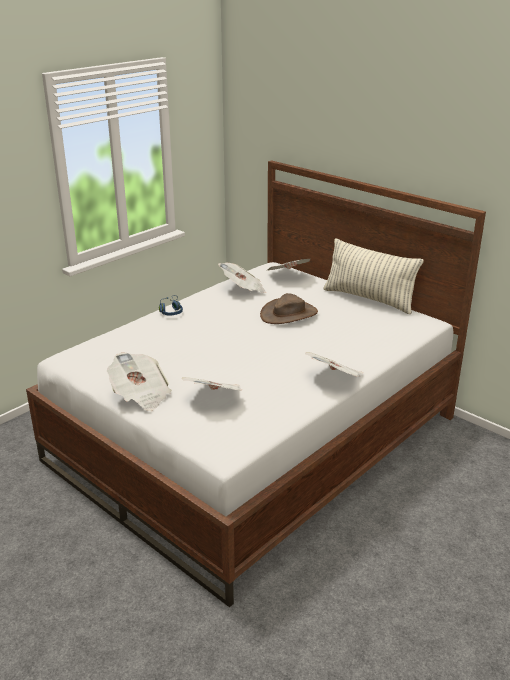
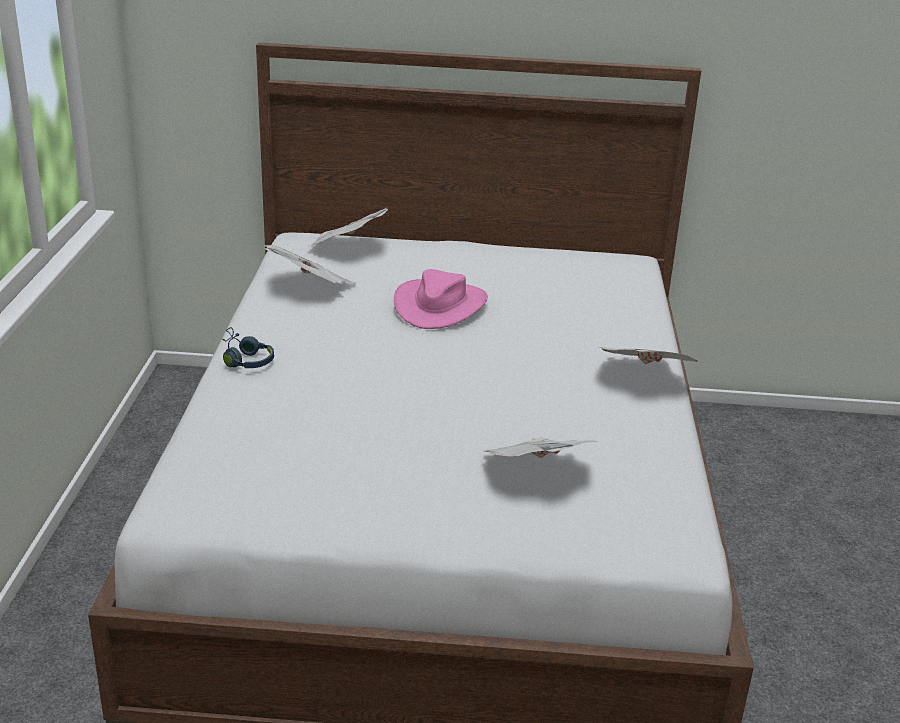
camera: 40 degrees left, 0 degrees up
newspaper [107,352,172,411] -> none
brown hat [260,293,318,324] -> pink hat [394,269,488,329]
pillow [323,238,424,314] -> none

